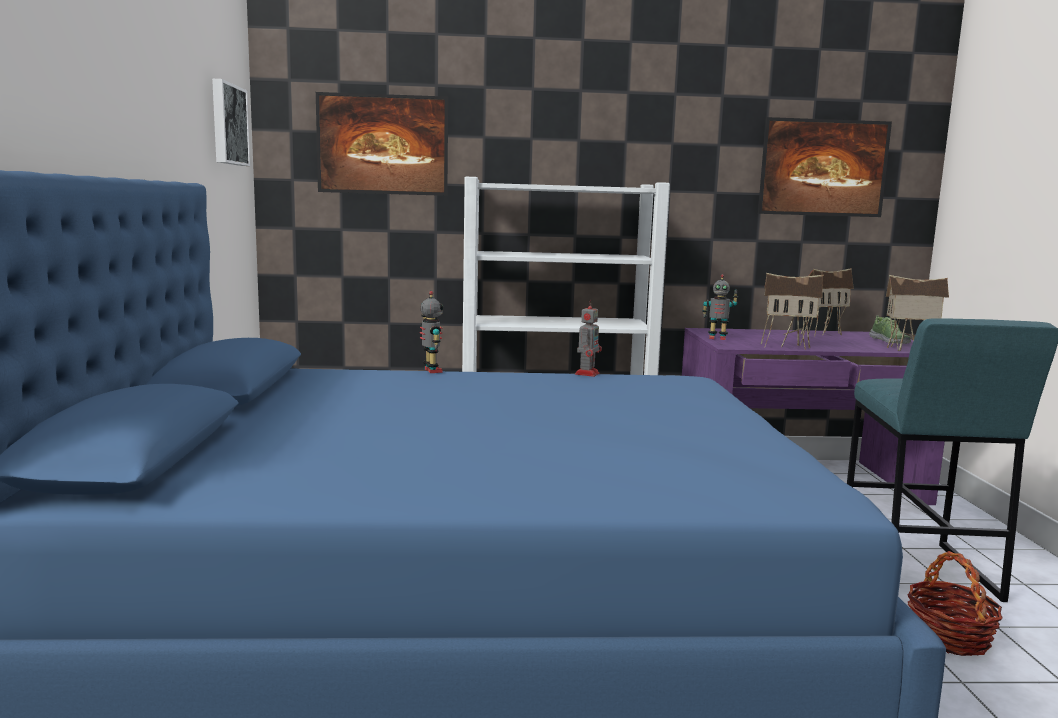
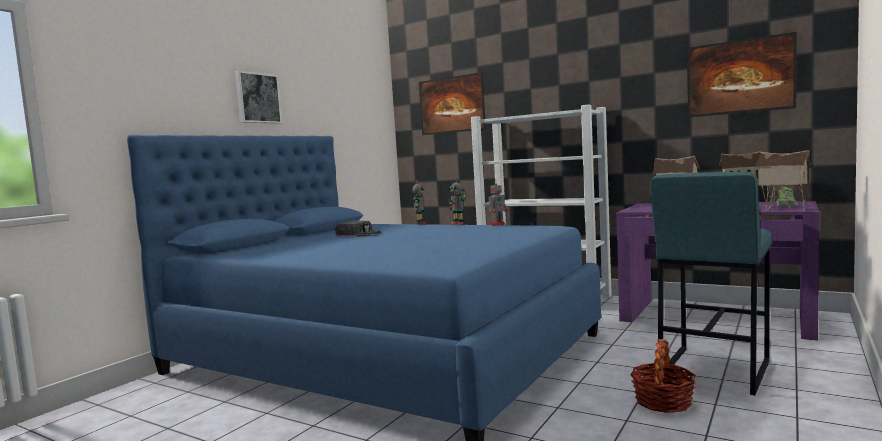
camera: 35 degrees right, 5 degrees down
picture [212,79,250,166] -> picture moved to [235,71,282,124]
toy robot [702,274,738,340] -> toy robot moved to [449,178,466,225]
none -> black cap [335,221,381,237]

